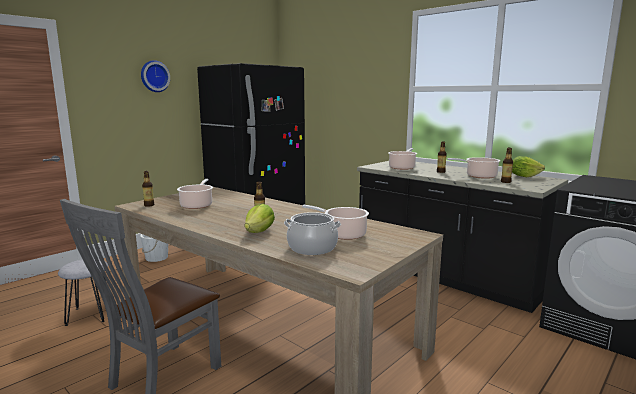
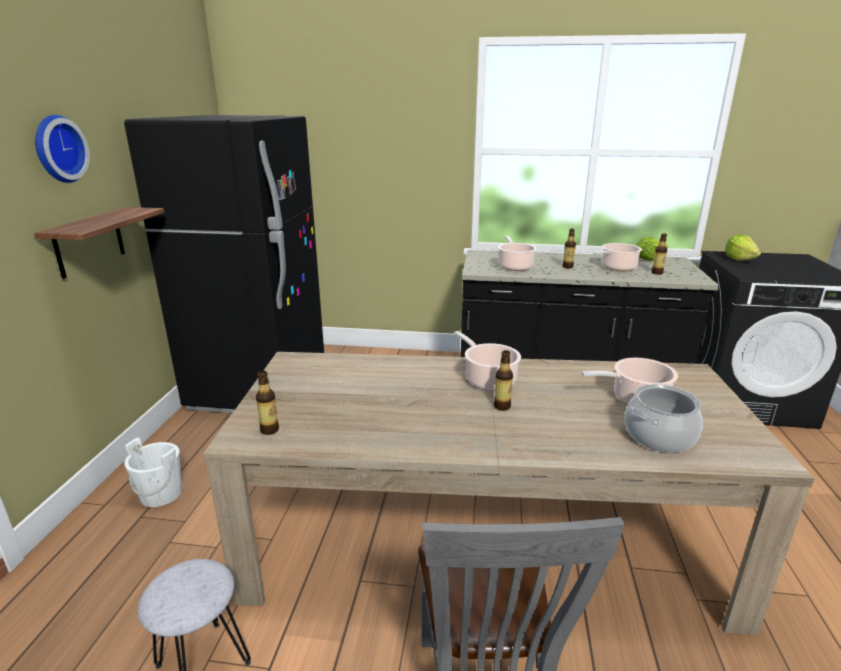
camera: 35 degrees left, 10 degrees up
cooking pot [177,179,213,209] -> cooking pot moved to [454,331,521,391]
lettuce [245,204,275,233] -> lettuce moved to [725,234,761,261]
none -> shelf [34,207,165,279]

